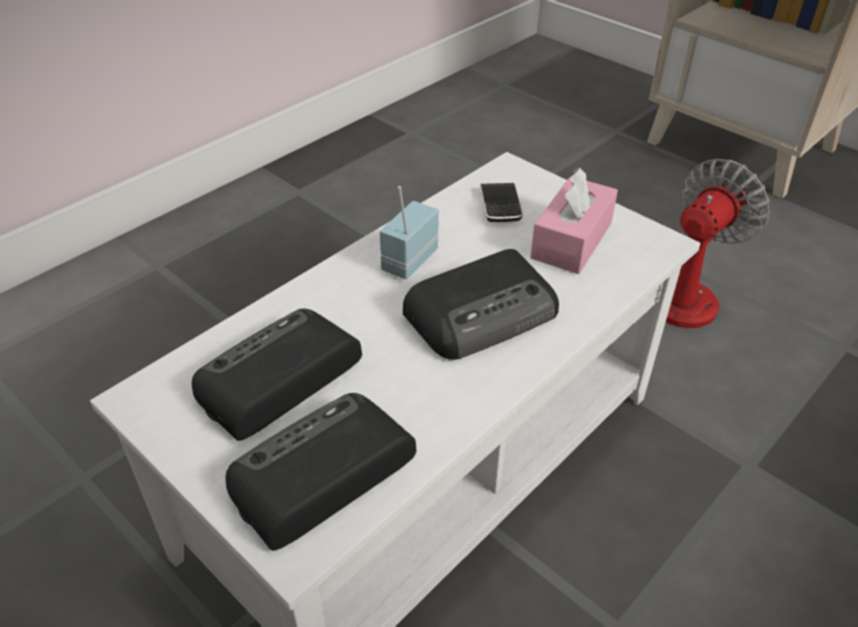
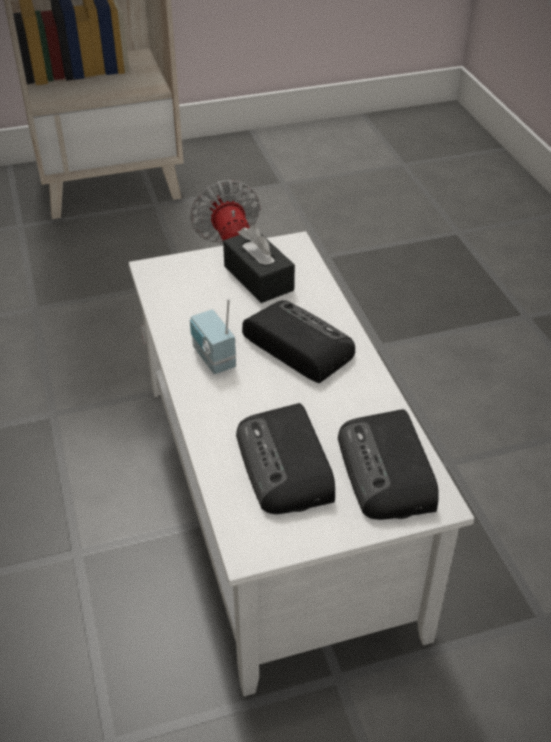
camera: 60 degrees left, 0 degrees up
radio [403,249,559,360] -> radio turned 45 degrees counterclockwise [242,300,355,383]
phone [480,183,522,222] -> none
pink tissue box [530,168,618,274] -> black tissue box [223,226,295,303]

